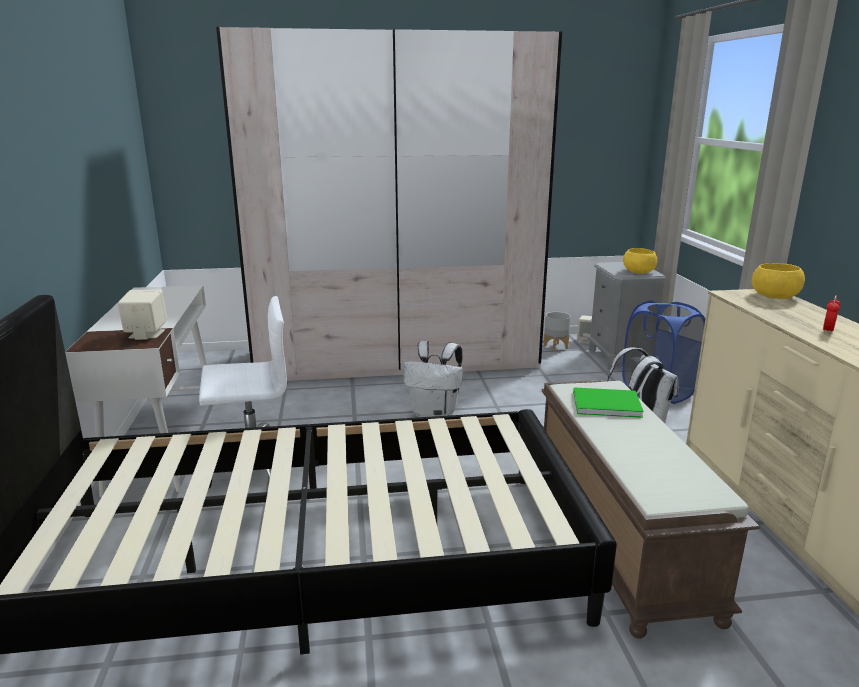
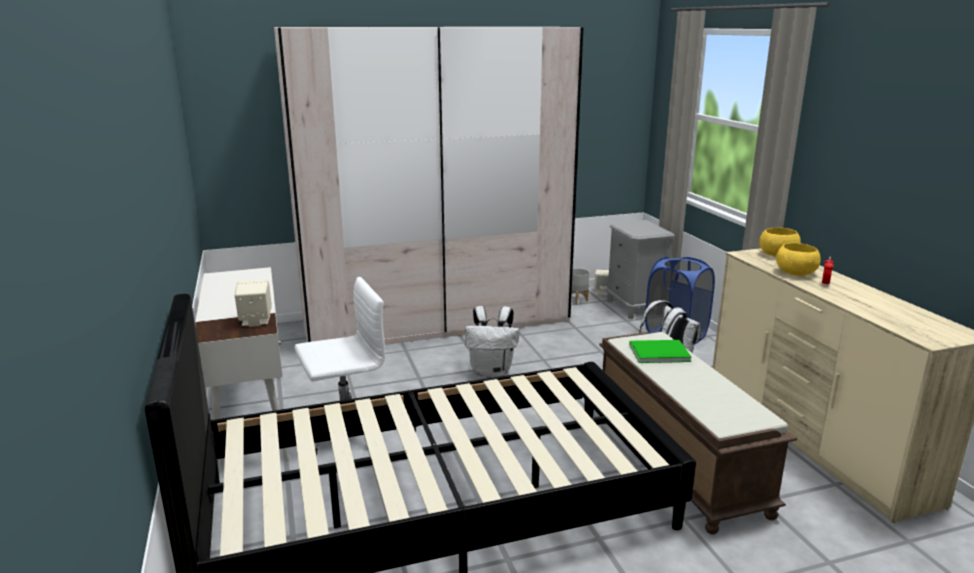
camera: 10 degrees left, 0 degrees up
yellow bowl [623,248,658,274] -> yellow bowl moved to [776,243,820,276]

